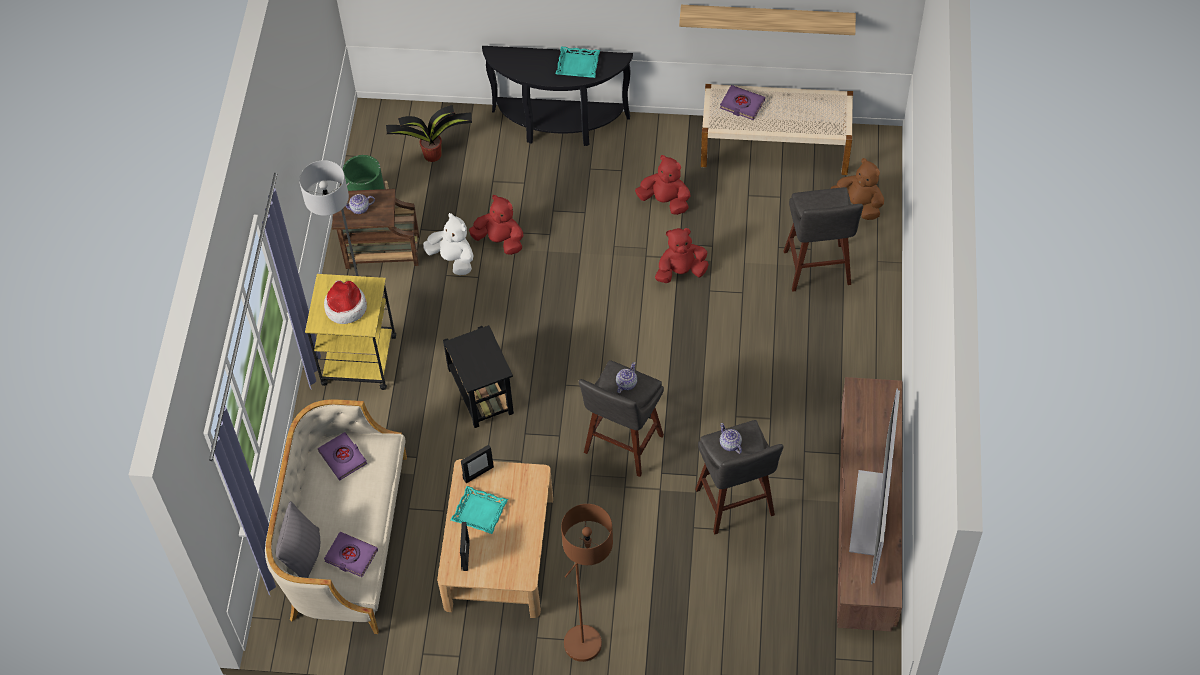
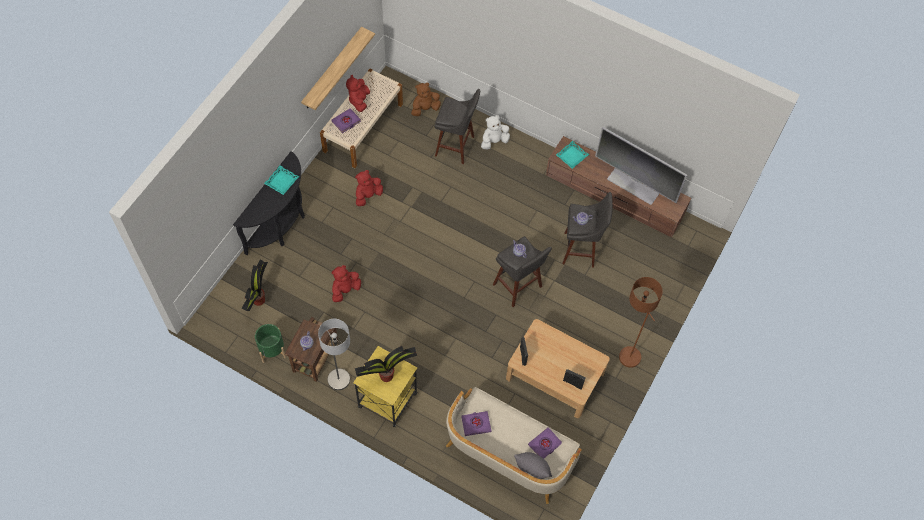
camera: 70 degrees left, 5 degrees up
hat [324,280,367,324] -> potted plant [355,346,418,382]
white plush toy [423,213,473,275] -> white plush toy moved to [481,115,510,150]
black side table [443,325,514,428] -> none
turquoise tray [451,486,508,534] -> turquoise tray moved to [556,141,589,169]
red plush toy [655,228,709,283] -> red plush toy moved to [346,75,370,112]

